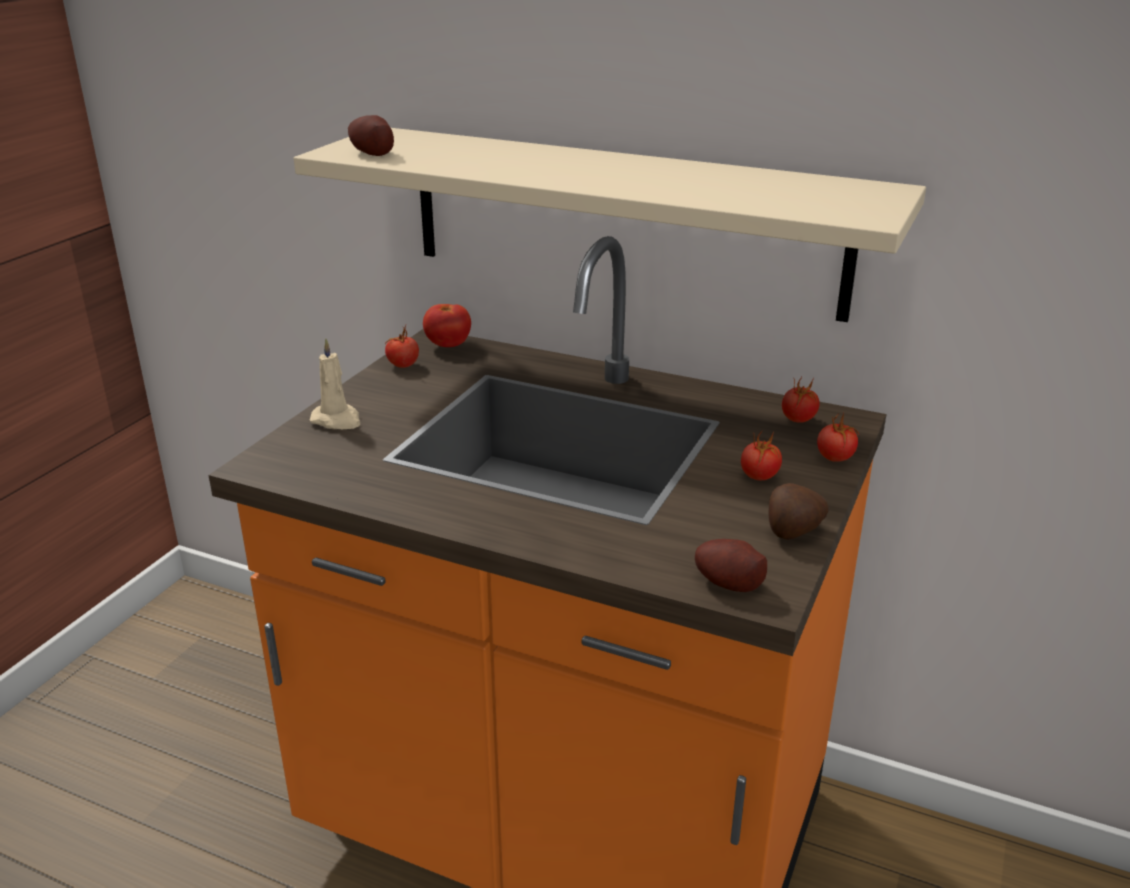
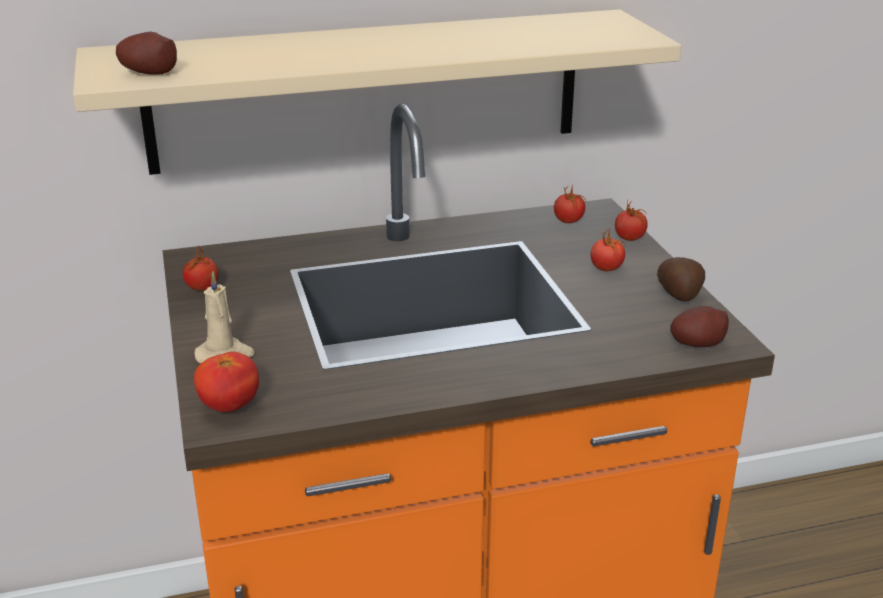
camera: 40 degrees left, 0 degrees up
tomato [423,304,471,347] -> tomato moved to [194,351,259,412]

